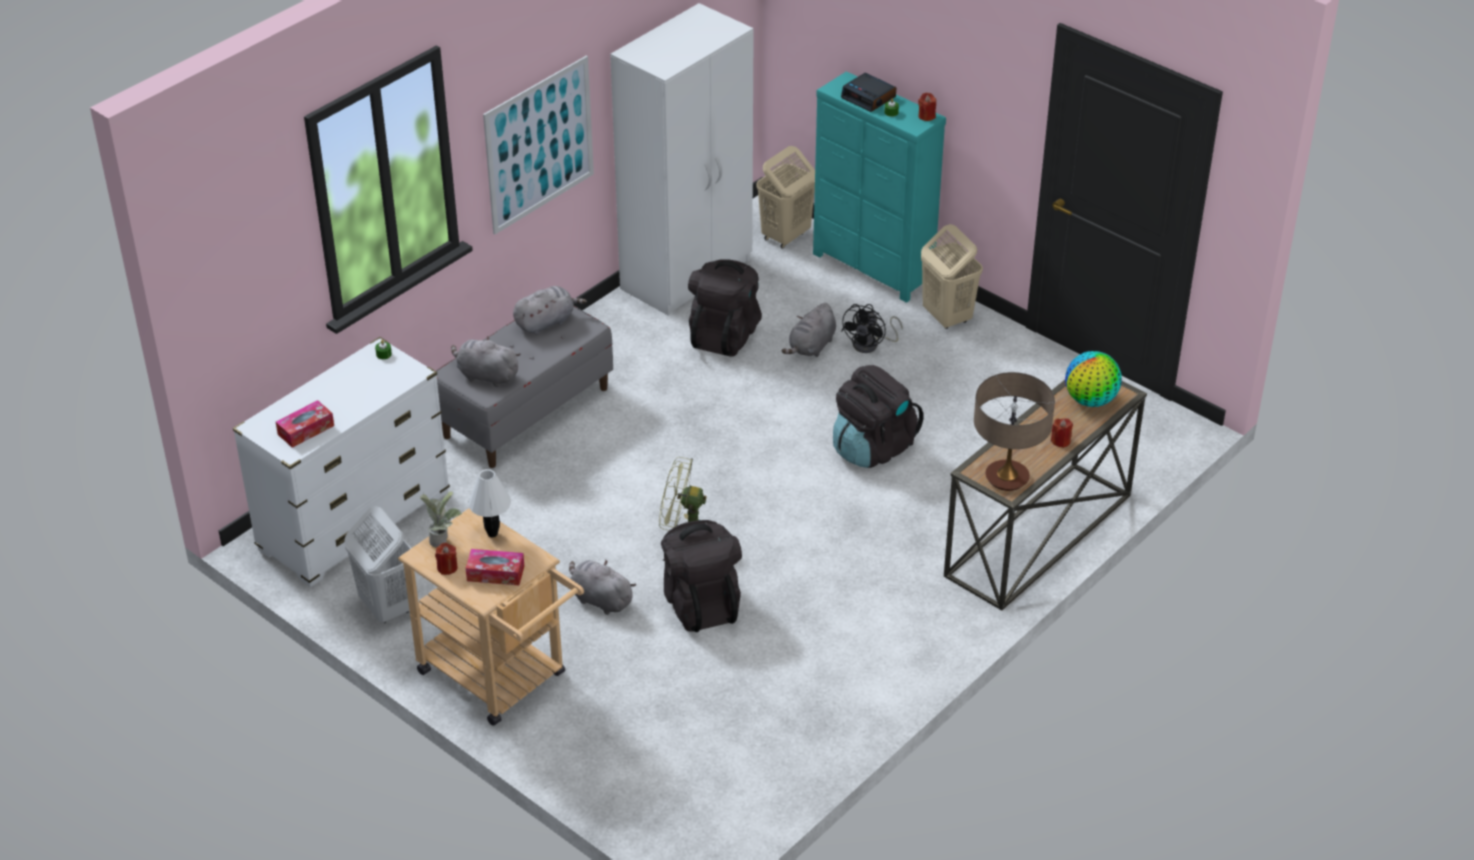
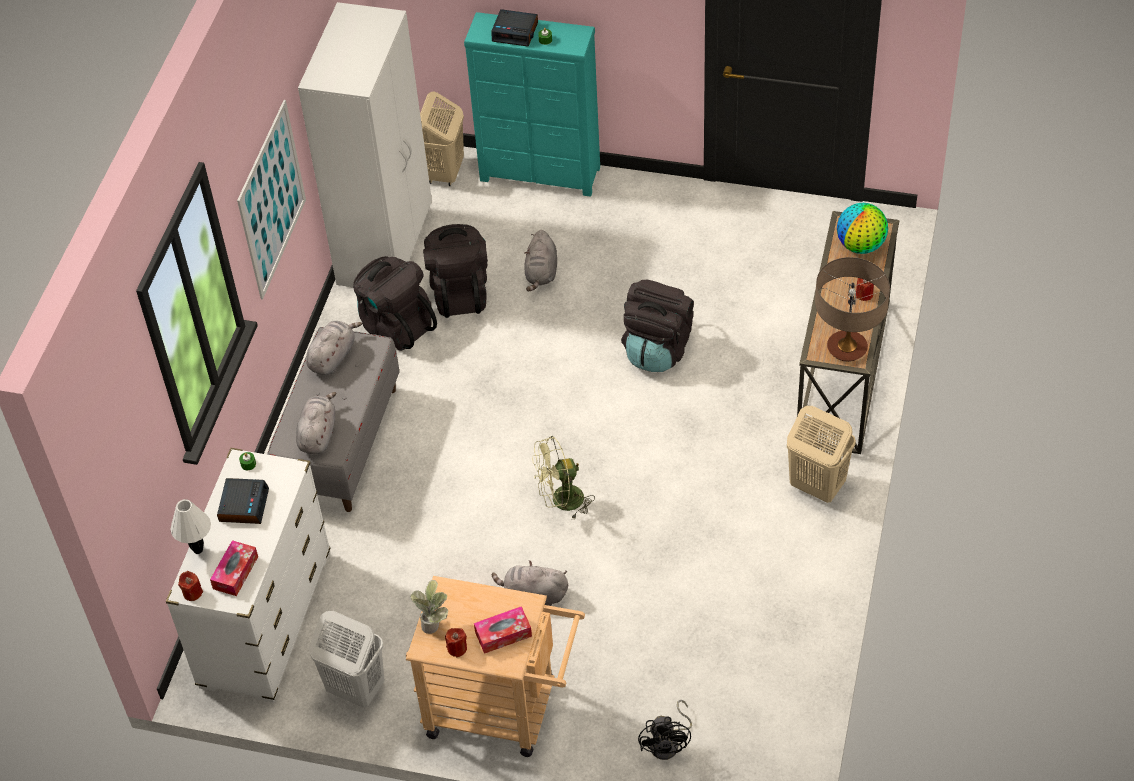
camera: 25 degrees left, 10 degrees up
grey plush toy [451,336,521,387] -> grey plush toy turned 105 degrees clockwise [296,392,336,454]
white table lamp [468,469,511,537] -> white table lamp moved to [170,499,211,554]
black backpack [661,520,742,632] -> black backpack moved to [353,256,437,351]
black fan [841,304,903,353] -> black fan moved to [638,700,692,760]
red candle [918,93,936,121] -> red candle moved to [178,571,203,601]
beige laundry basket [921,224,983,329] -> beige laundry basket moved to [787,406,856,503]
none -> alarm clock [217,478,269,524]

